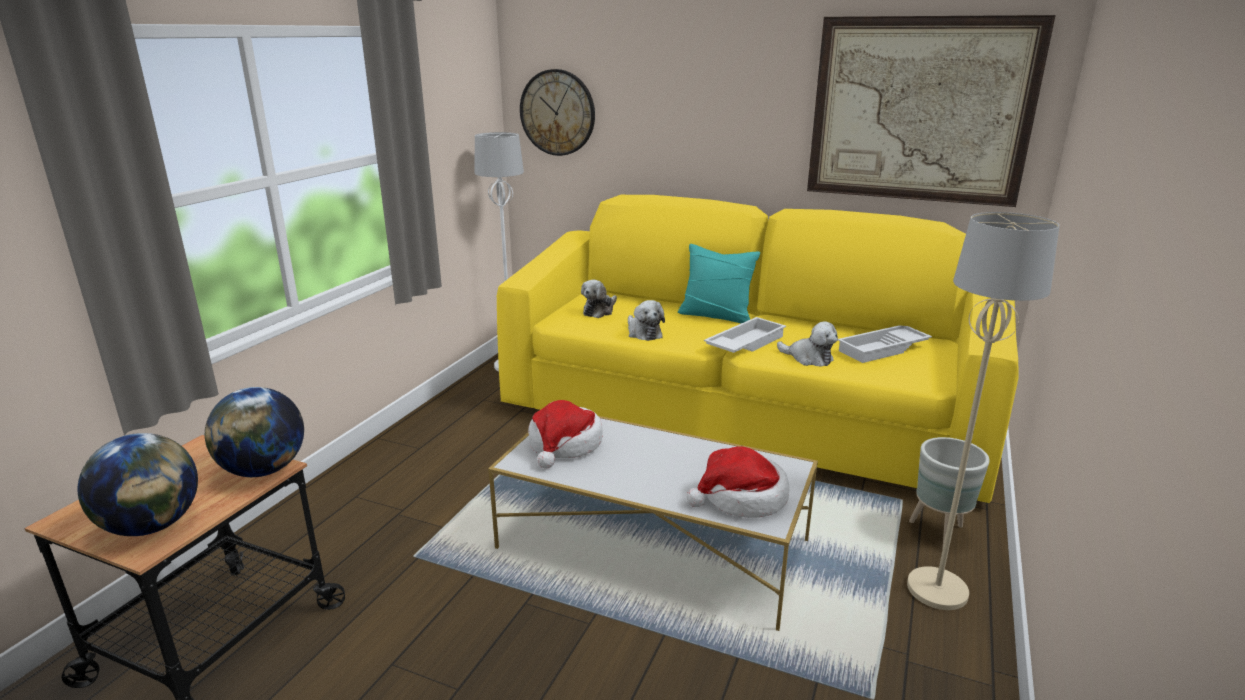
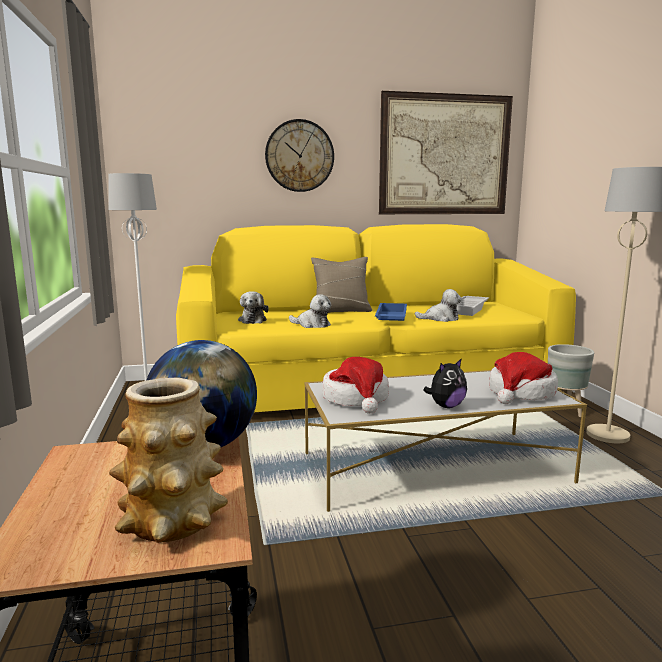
camera: 35 degrees left, 10 degrees down
globe [78,433,198,536] -> vase [109,378,228,543]
wall clock [520,69,595,156] -> wall clock moved to [265,119,334,192]
turquoise pillow [678,244,760,323] -> beige pillow [311,257,372,313]
white tray [704,317,786,353] -> blue tray [375,303,407,321]
none -> plush toy [423,358,467,408]

